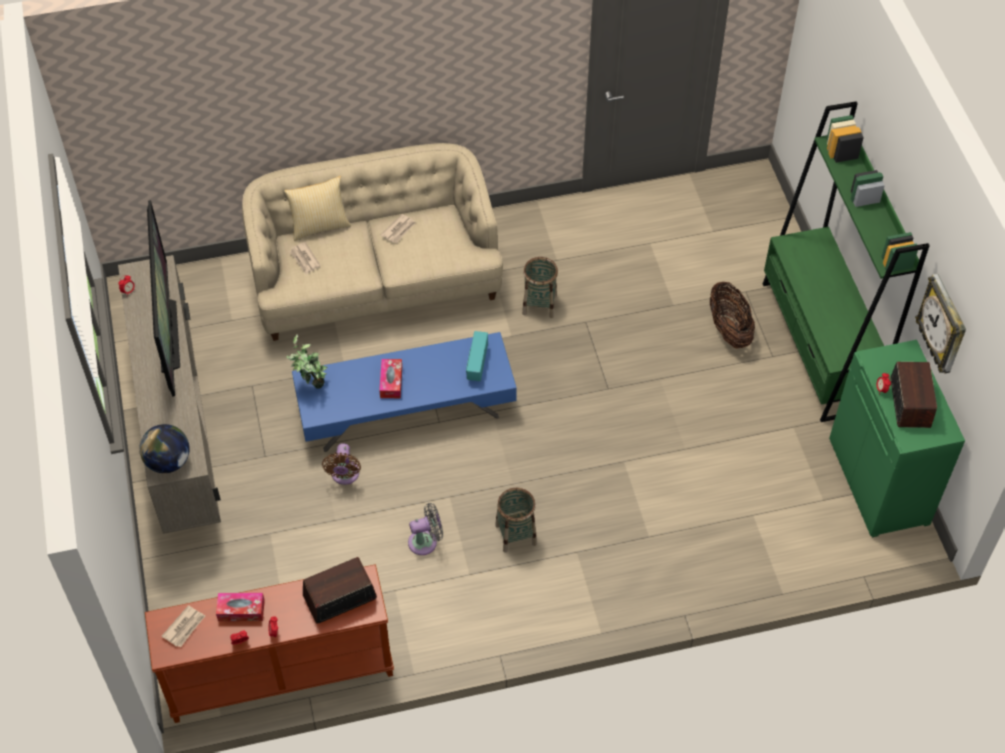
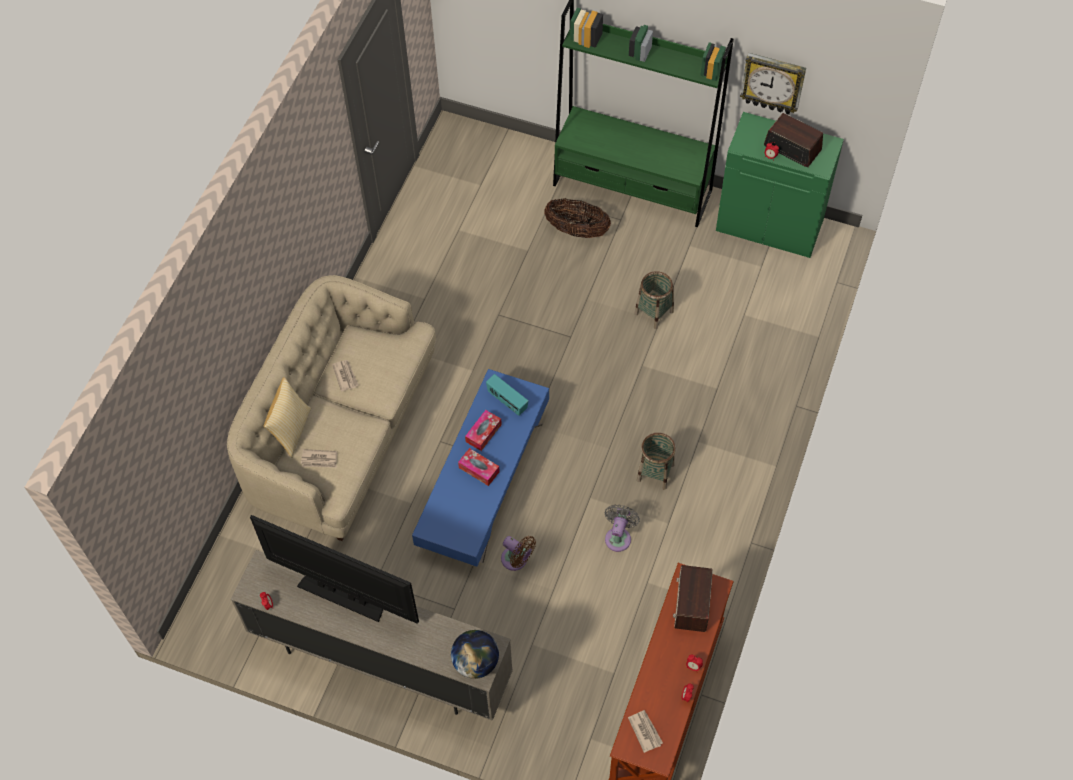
camera: 55 degrees left, 5 degrees up
tissue box [216,593,265,621] -> tissue box moved to [465,410,502,451]
potted plant [286,334,328,389] -> none
basket [522,257,558,318] -> basket moved to [634,271,674,329]

